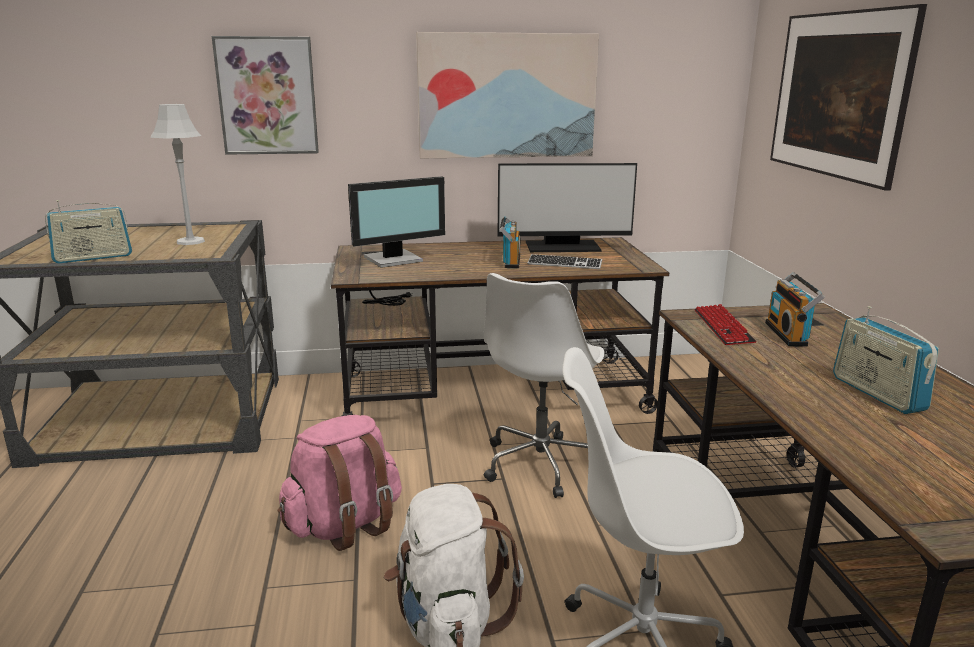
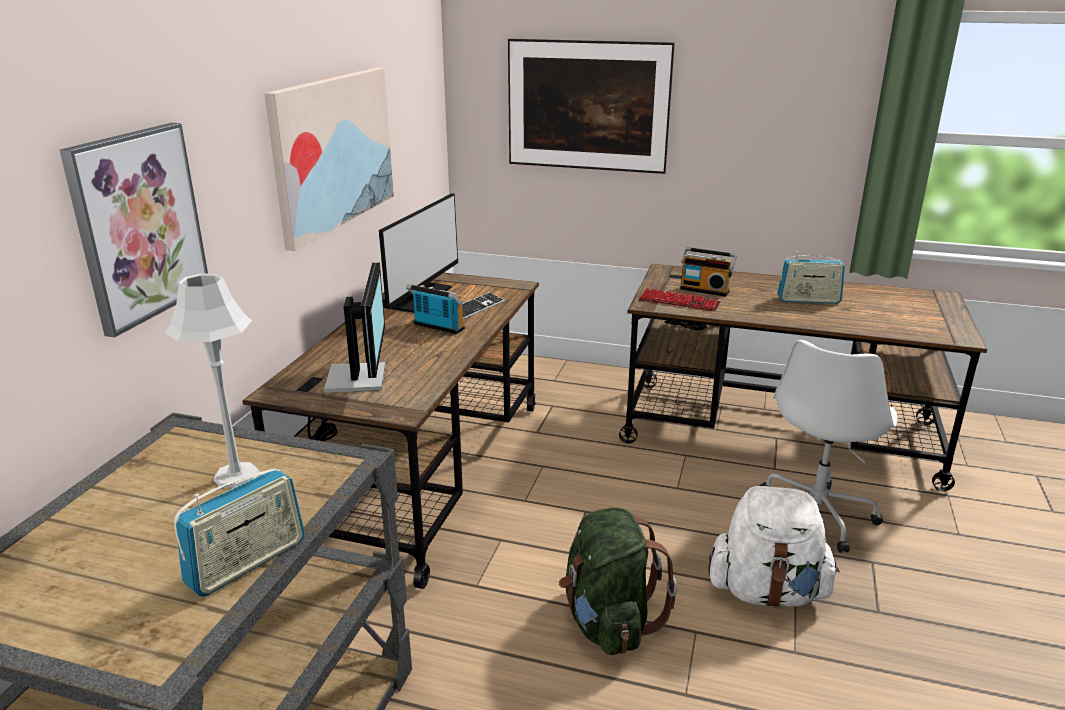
camera: 65 degrees left, 5 degrees up
radio [45,200,132,263] -> radio turned 45 degrees clockwise [174,468,305,597]
pink backpack [278,415,402,551] -> green backpack [559,508,677,655]
white office chair [484,273,605,498] -> none

